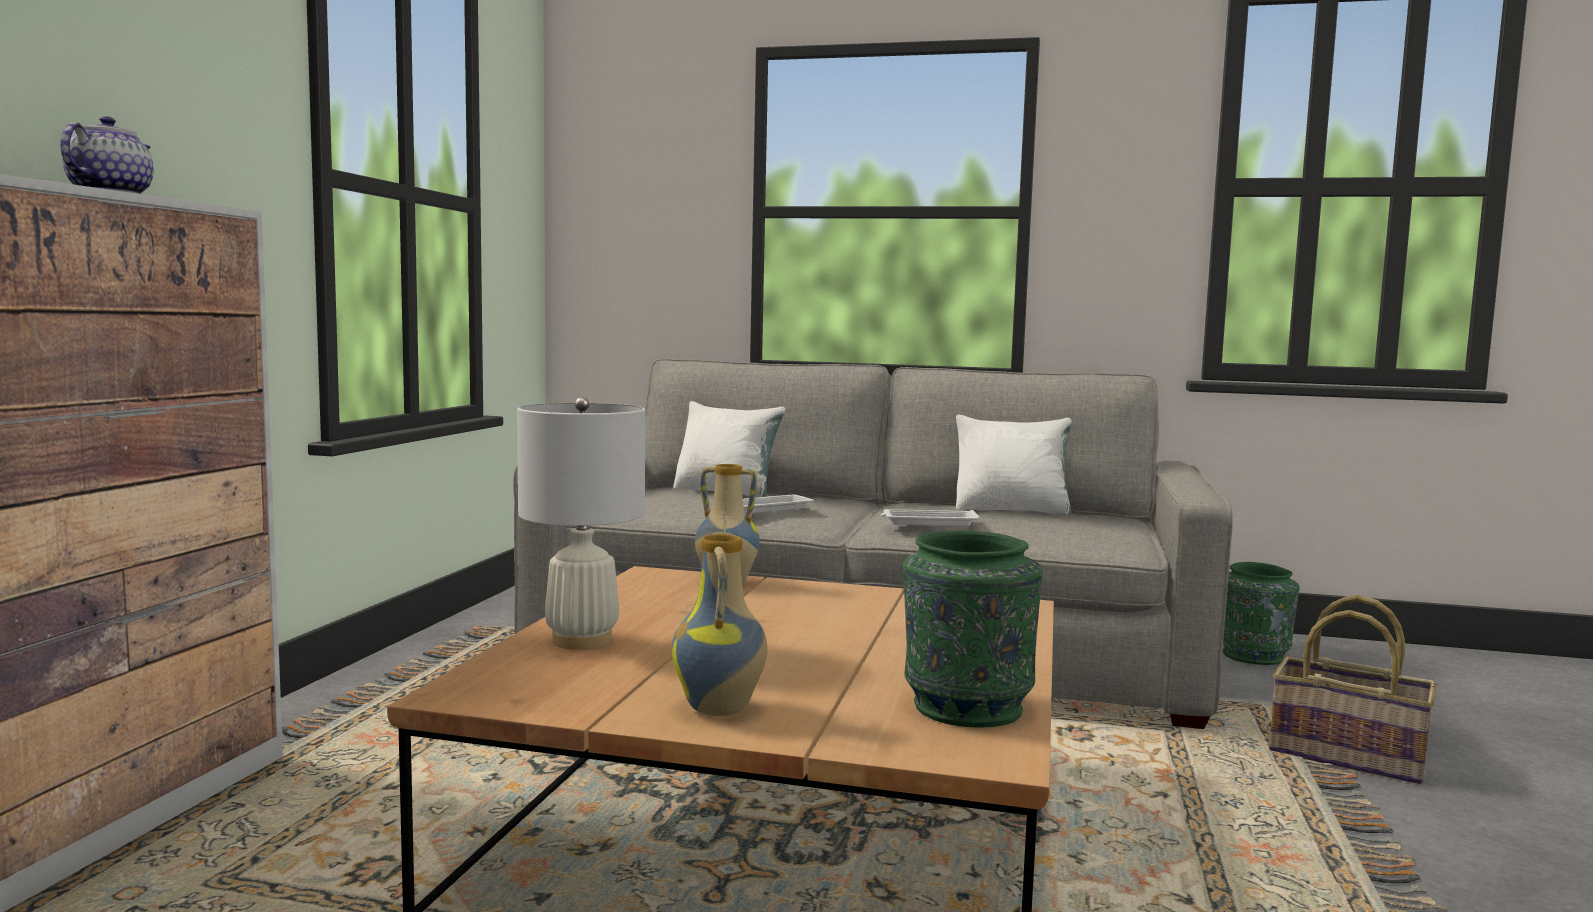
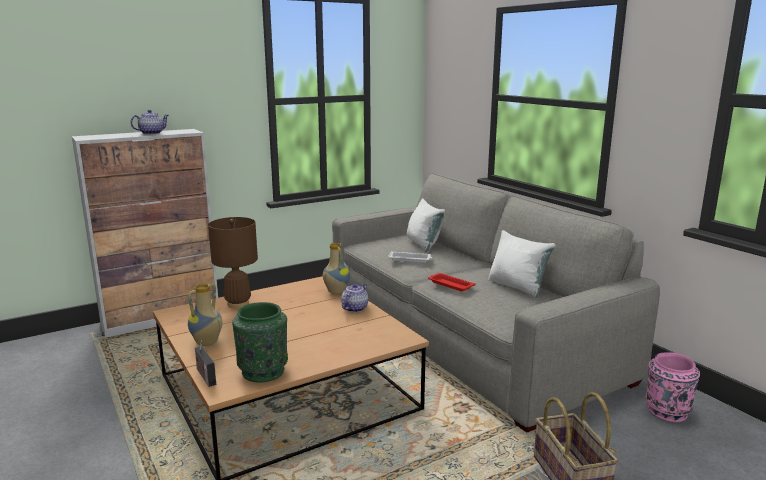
camera: 45 degrees right, 10 degrees up
white table lamp [517,397,645,650] -> brown table lamp [208,217,258,308]
white tray [880,509,980,526] -> red tray [428,273,476,292]
green vase [1223,562,1300,665] -> pink vase [645,352,700,423]
none -> radio [195,340,216,387]
none -> teapot [341,283,368,312]

